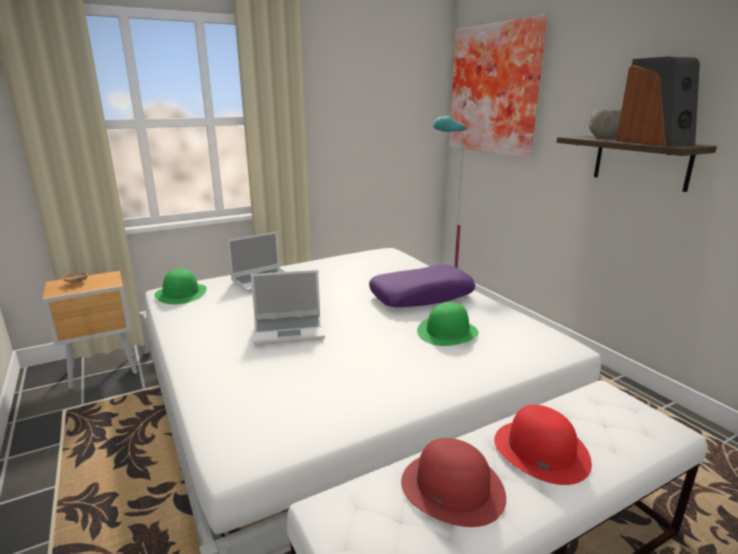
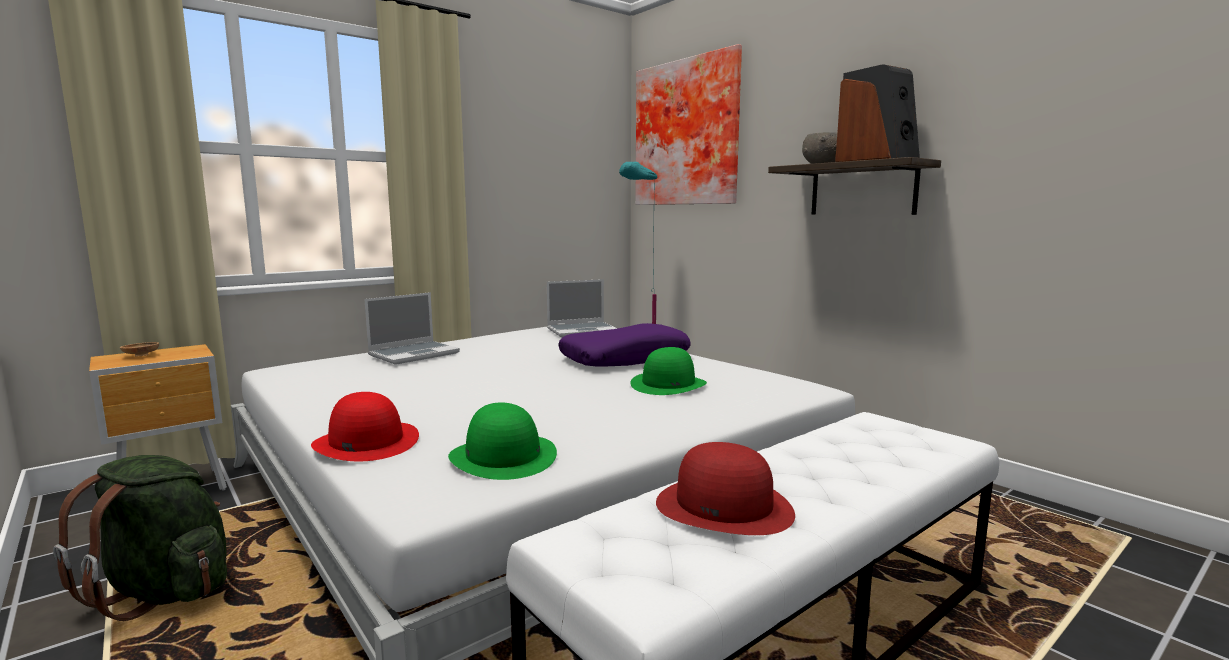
camera: 10 degrees left, 10 degrees down
green hat [155,269,207,304] -> green hat moved to [448,402,557,480]
laptop [251,270,325,345] -> laptop moved to [547,279,617,338]
red hat [494,405,592,485] -> red hat moved to [311,392,419,461]
none -> green backpack [53,455,227,621]

